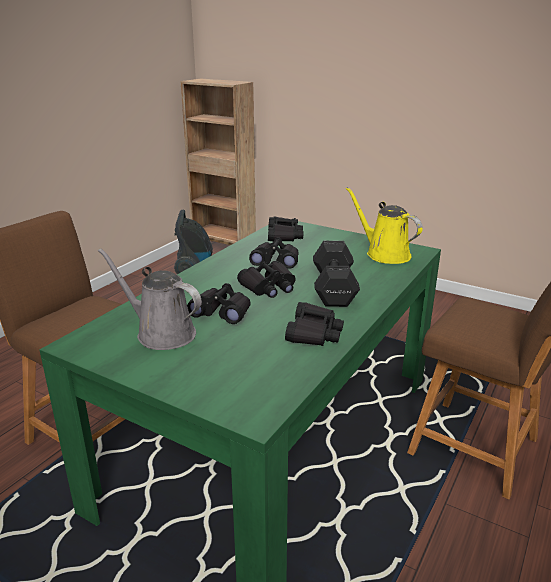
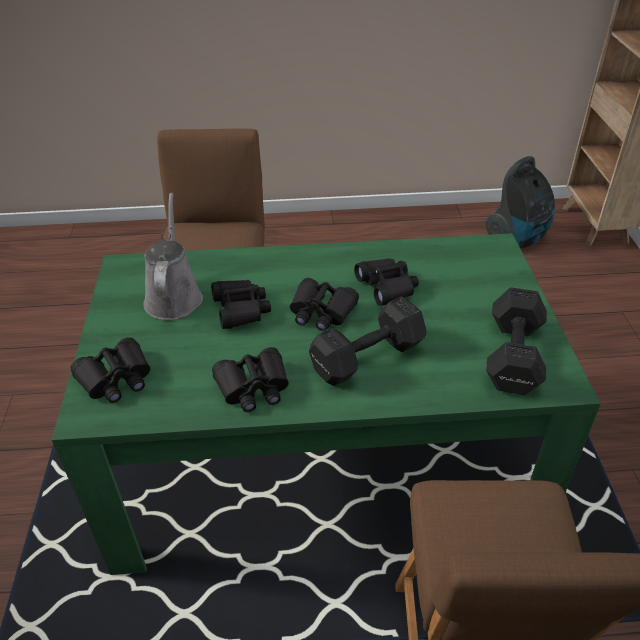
camera: 55 degrees right, 15 degrees up
black binoculars [268,216,304,242] -> black binoculars moved to [71,337,150,403]
yellow watering can [346,187,423,264] -> black dumbbell [486,287,547,395]

